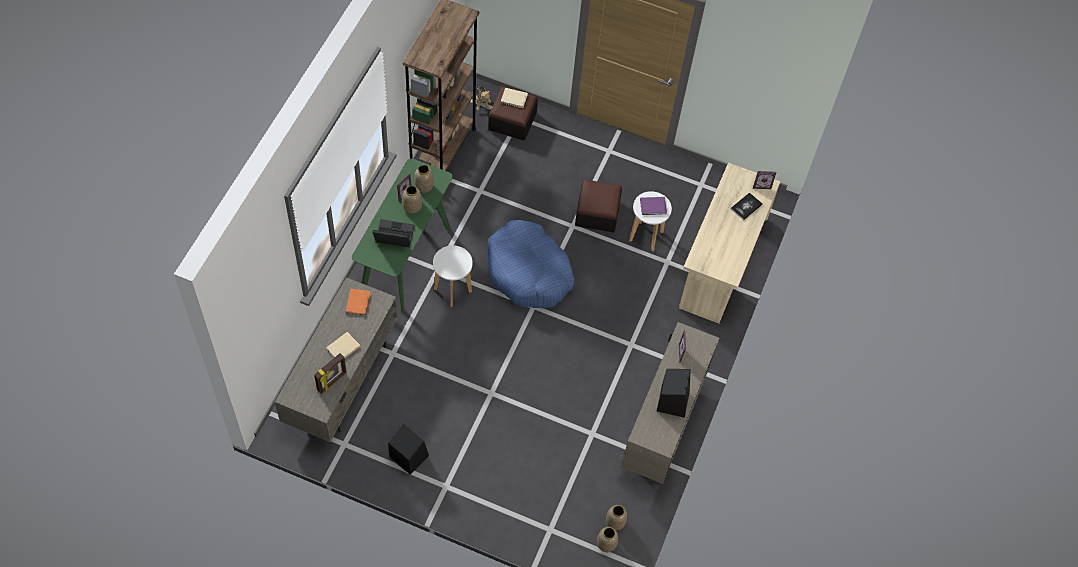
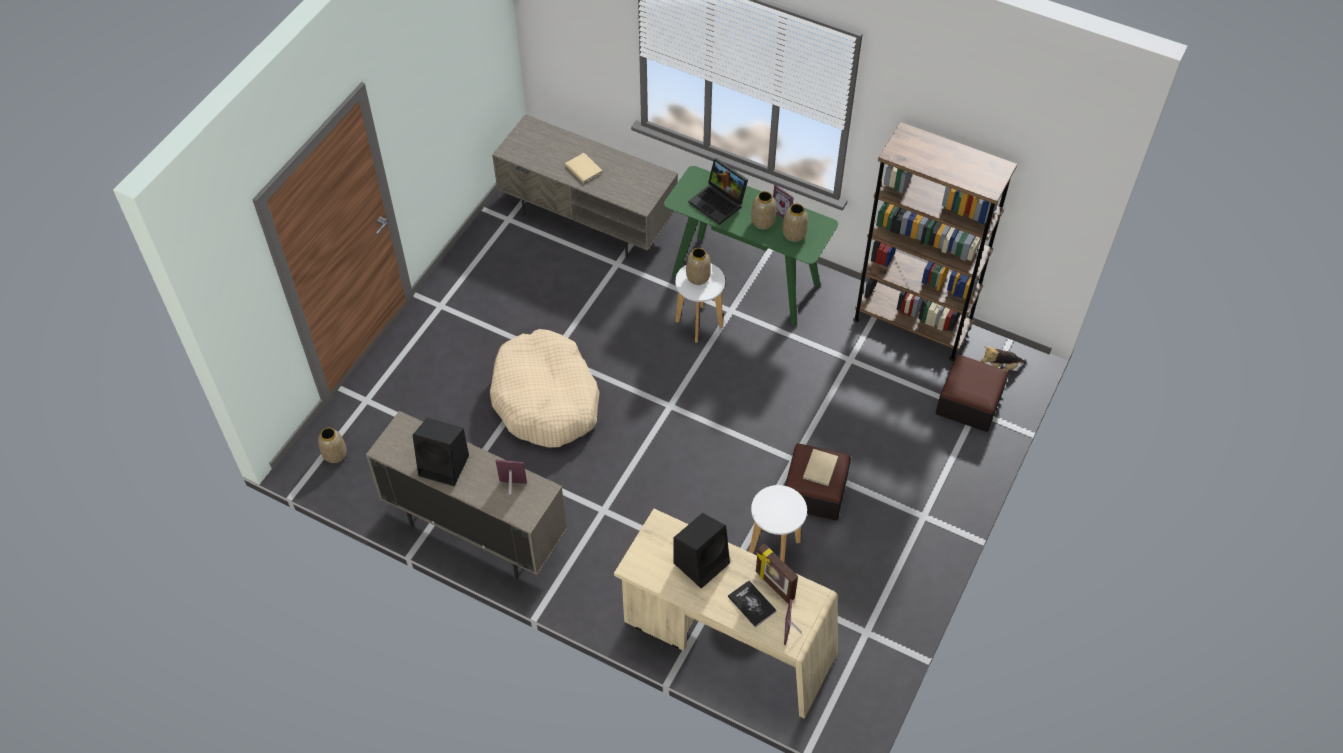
camera: 100 degrees right, 5 degrees down
picture frame [314,353,347,394] -> picture frame moved to [756,544,798,604]
orange book [346,289,370,316] -> none
laptop [372,219,415,247] -> laptop turned 120 degrees clockwise [688,158,748,225]
black speaker [388,424,429,475] -> black speaker moved to [673,513,730,588]
blue dog bed [487,220,575,308] -> none
beige book [501,88,528,108] -> beige book moved to [803,449,838,486]
vase [606,505,627,530] -> vase moved to [686,248,711,285]
purple book [640,197,667,215] -> none
none -> beige dog bed [490,329,600,448]

